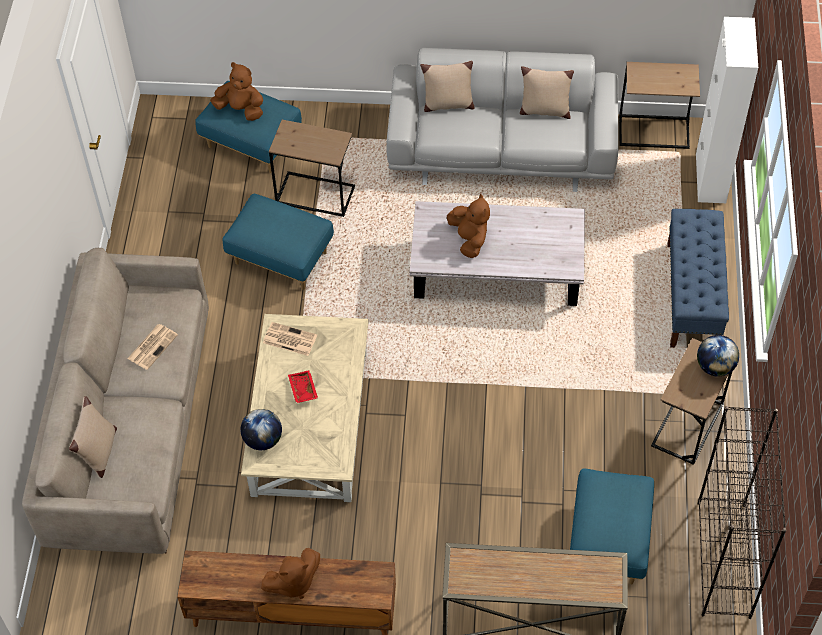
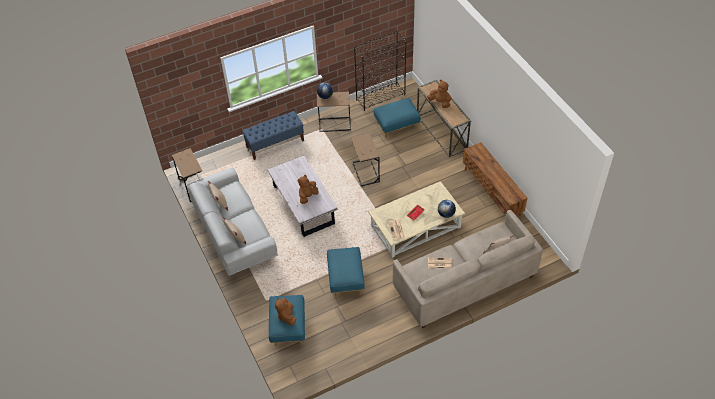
camera: 120 degrees left, 5 degrees down
brown plush toy [261,548,320,599] -> brown plush toy moved to [427,80,452,108]
brown side table [269,120,355,217] -> brown side table moved to [351,133,380,186]
white cabinet [696,17,758,203] -> none

